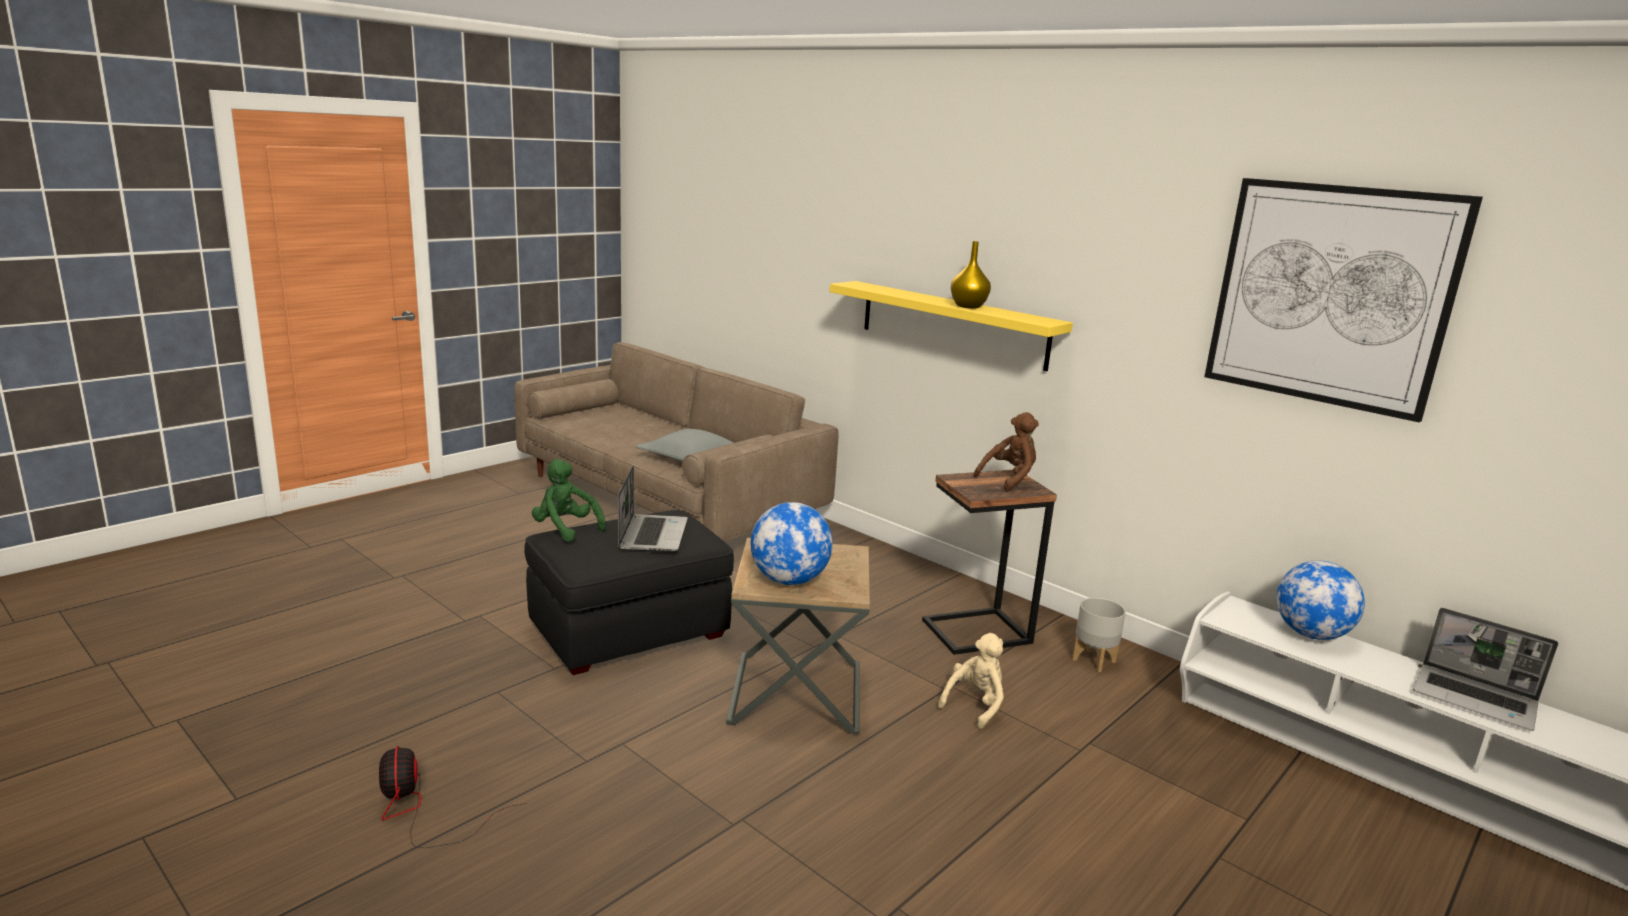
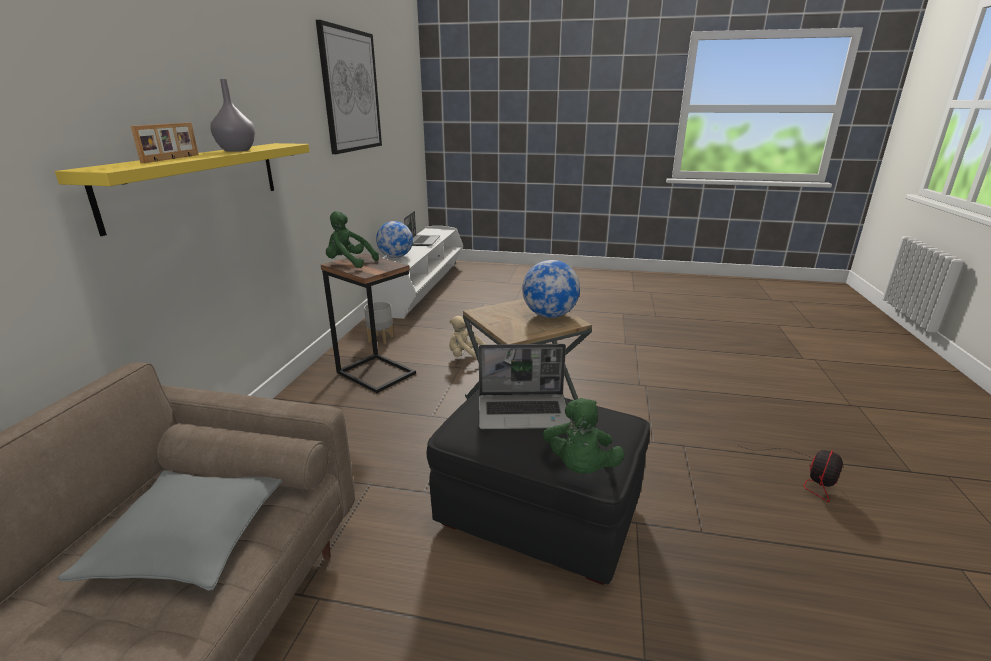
camera: 120 degrees left, 5 degrees up
laptop [618,466,688,552] -> laptop turned 150 degrees counterclockwise [479,344,571,429]
yellow vase [951,241,991,309] -> grey vase [210,79,255,152]
brown plush toy [973,412,1039,492] -> green plush toy [326,211,379,268]
none -> picture frame [131,123,198,163]

